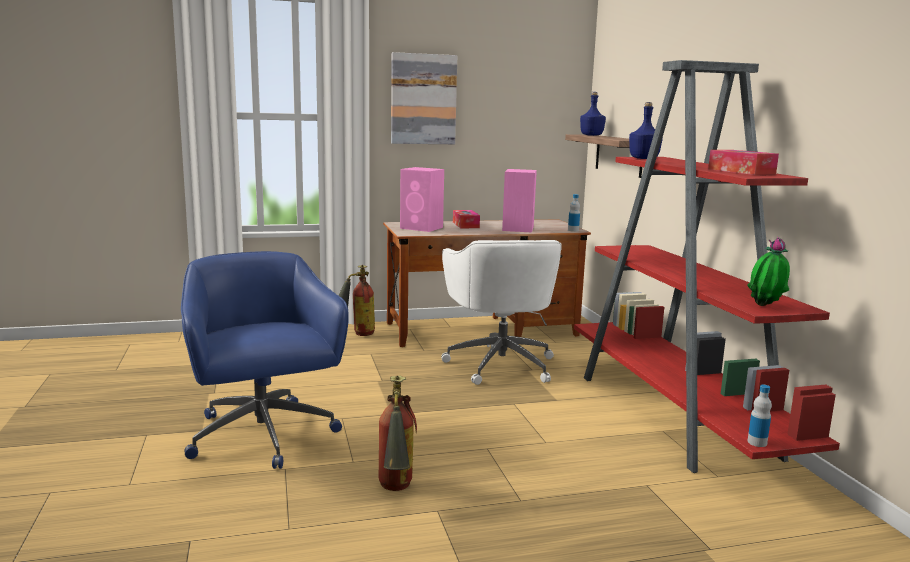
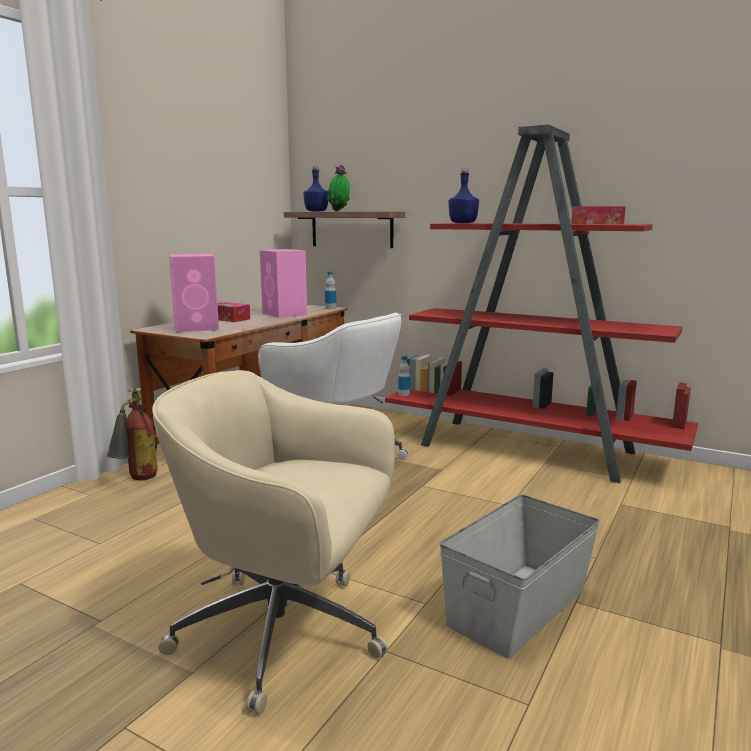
camera: 45 degrees left, 0 degrees up
blue office chair [181,251,349,469] -> beige office chair [152,370,395,715]
fire extinguisher [378,375,417,491] -> grey storage box [439,494,600,658]
picture [391,52,457,144] -> none
potted plant [747,237,790,306] -> potted plant moved to [327,165,350,211]
bottle [747,385,772,447] -> bottle moved to [398,355,410,396]

